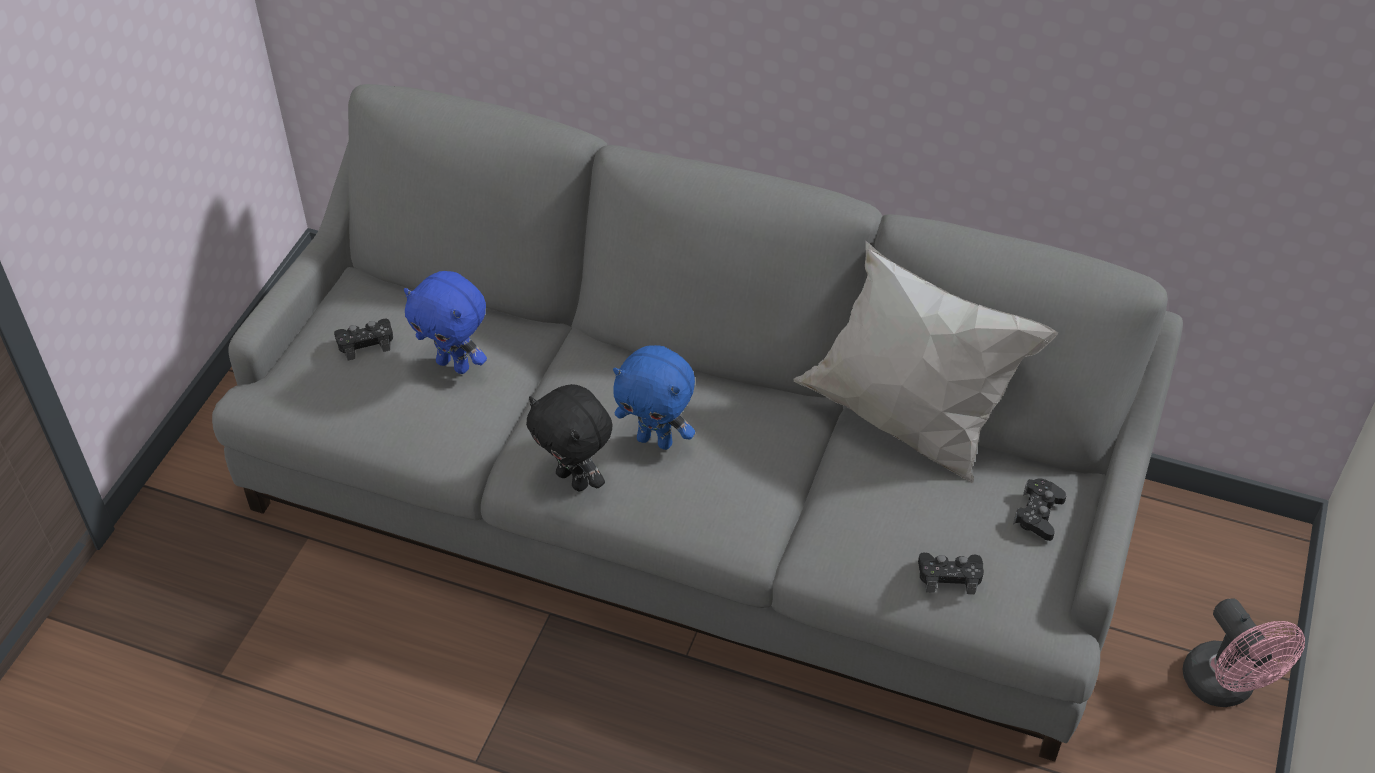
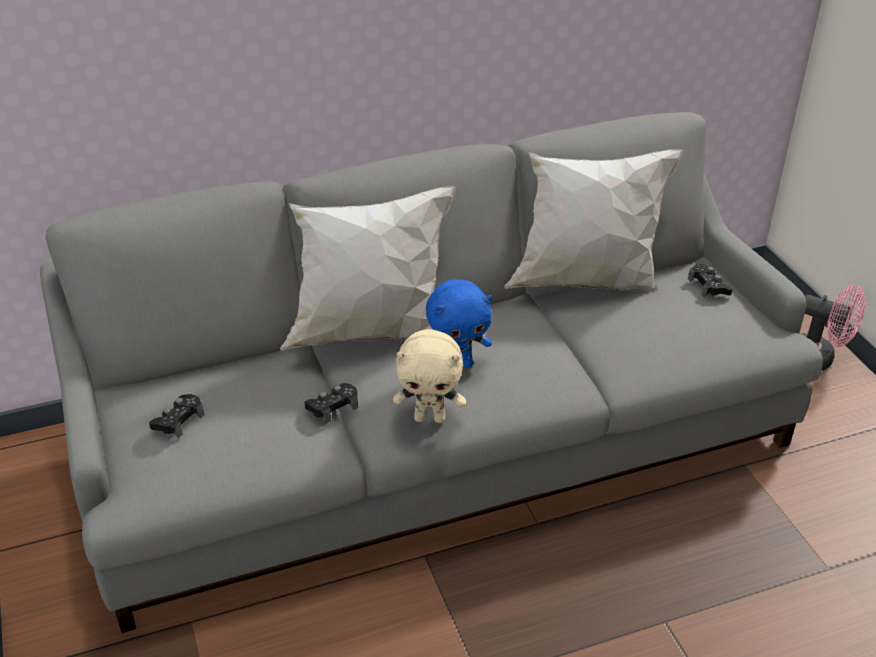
camera: 40 degrees left, 10 degrees down
blue plush toy [404,271,487,374] -> none
black plush toy [526,384,612,491] -> beige plush toy [393,329,466,423]
black game controller [918,552,984,594] -> black game controller moved to [305,383,358,423]
none -> white pillow [280,186,456,351]

